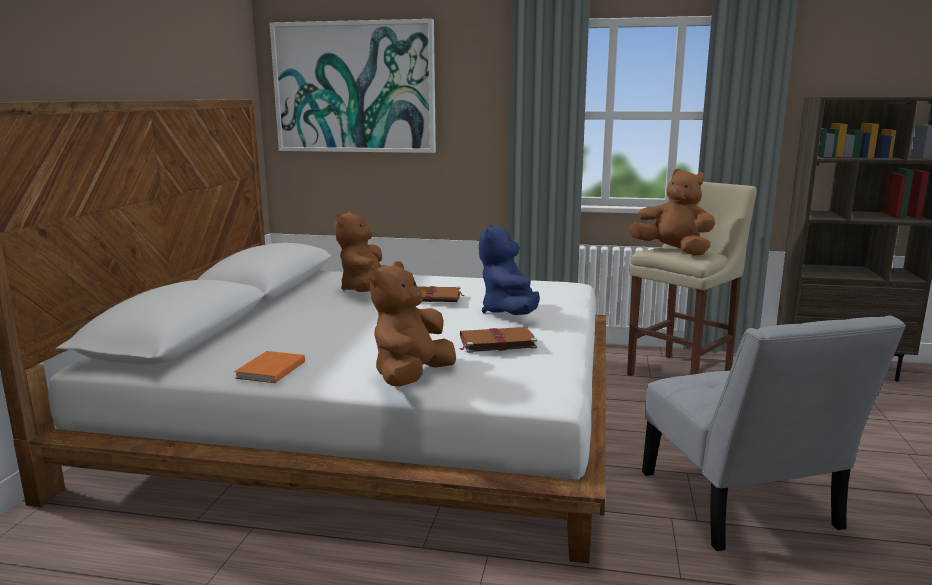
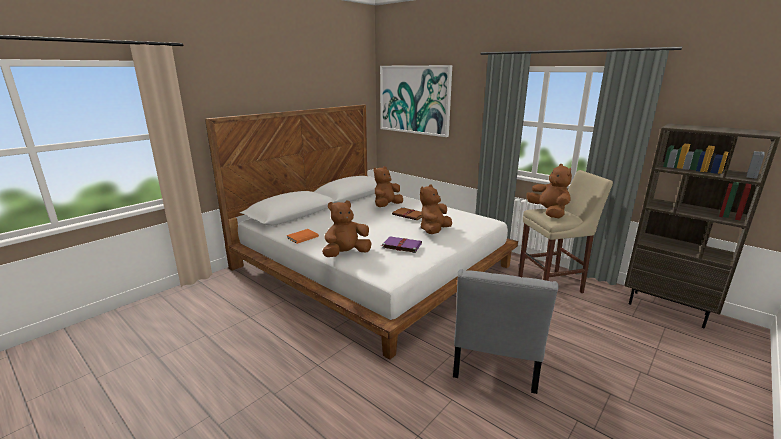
camera: 30 degrees right, 5 degrees up
brown book [459,327,537,353] -> purple book [382,236,422,253]
blue plush toy [479,225,540,315] -> brown plush toy [420,184,452,234]

